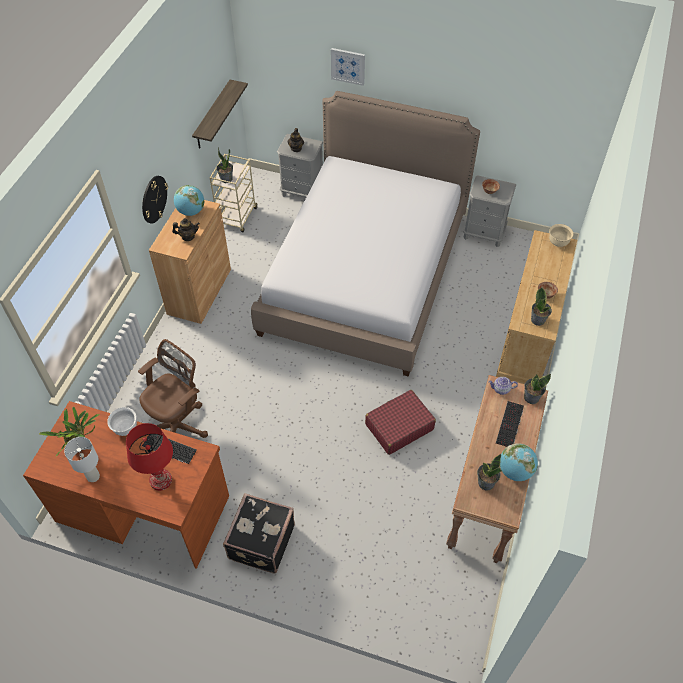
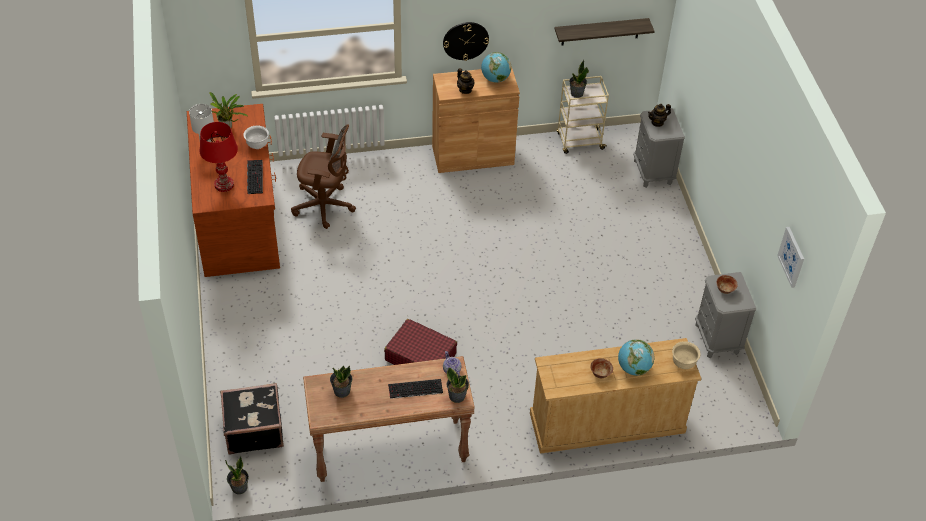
camera: 60 degrees right, 5 degrees down
black suitcase [223,493,295,574] -> black suitcase moved to [220,383,284,454]
bed [251,91,480,377] -> none
picture [331,48,365,86] -> picture moved to [777,227,804,288]
globe [500,443,538,481] -> globe moved to [618,339,655,376]
potted plant [531,287,552,326] -> potted plant moved to [225,456,249,494]

